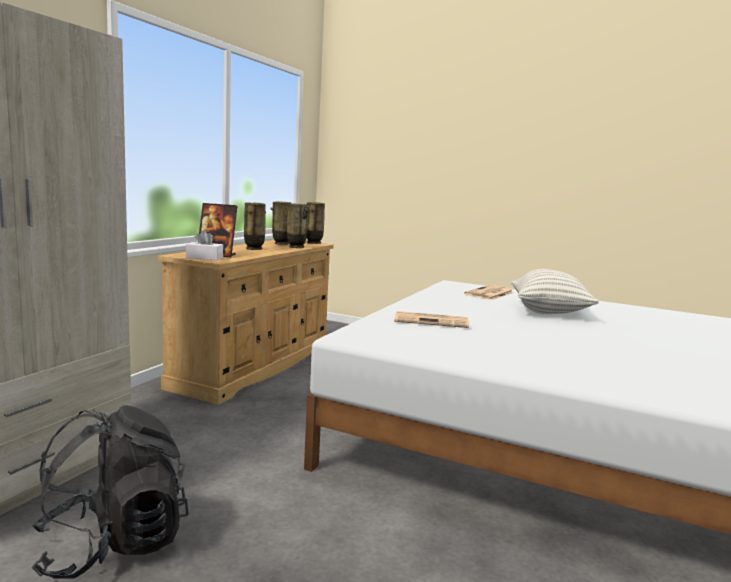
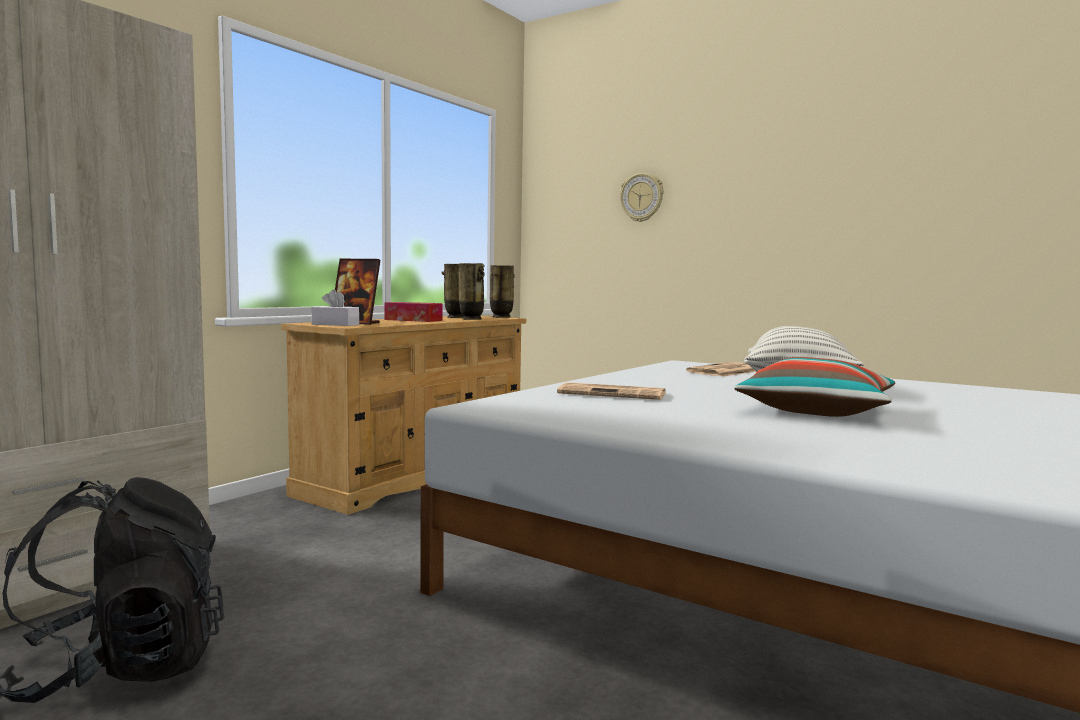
camera: 10 degrees right, 5 degrees down
vase [244,202,266,250] -> tissue box [385,302,443,322]
none -> wall clock [620,173,664,222]
none -> pillow [734,357,895,417]

